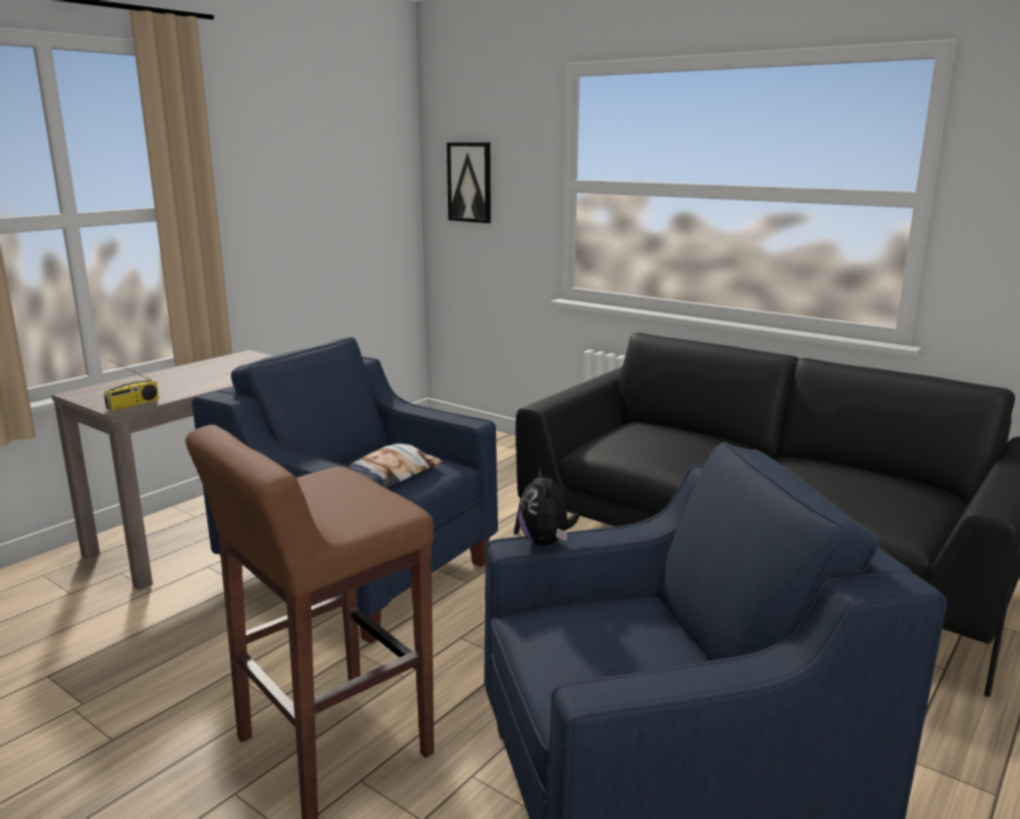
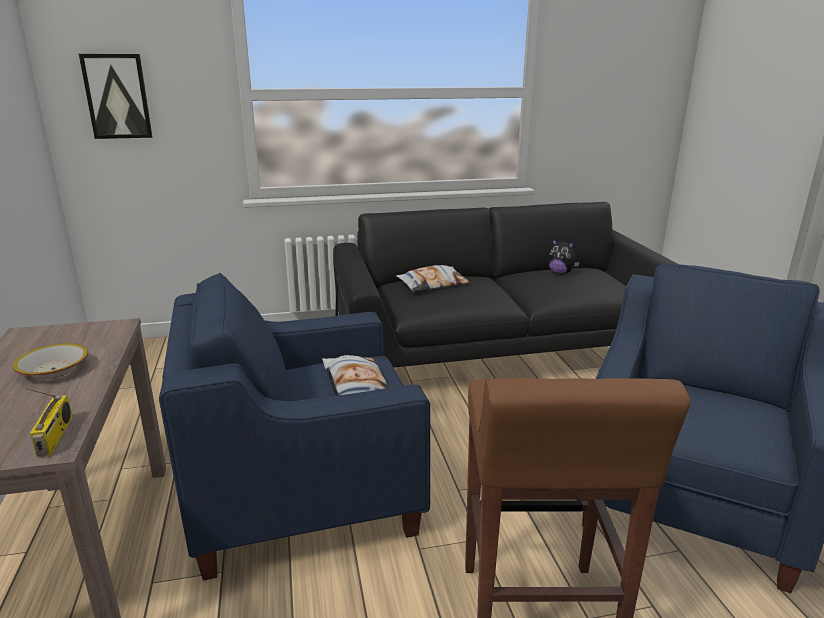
camera: 50 degrees left, 5 degrees up
plush toy [519,466,579,546] -> plush toy moved to [547,239,580,274]
none -> bowl [13,343,88,379]
none -> pillow [396,265,469,292]

